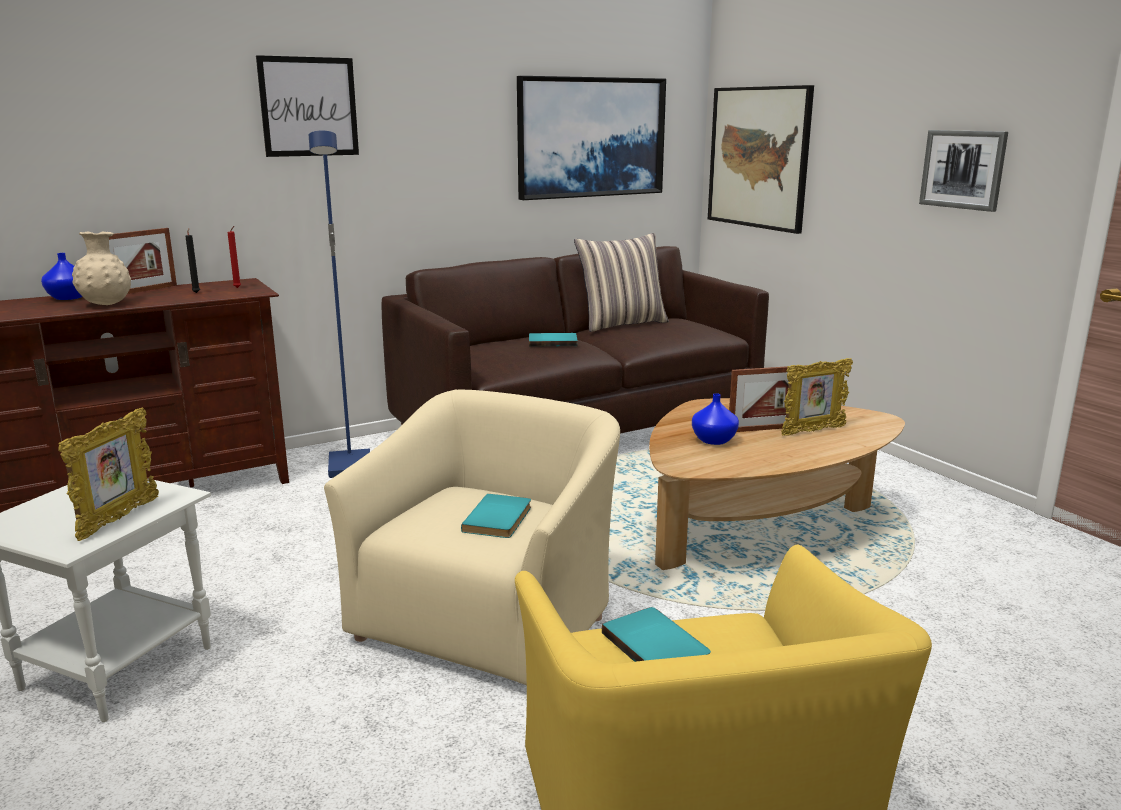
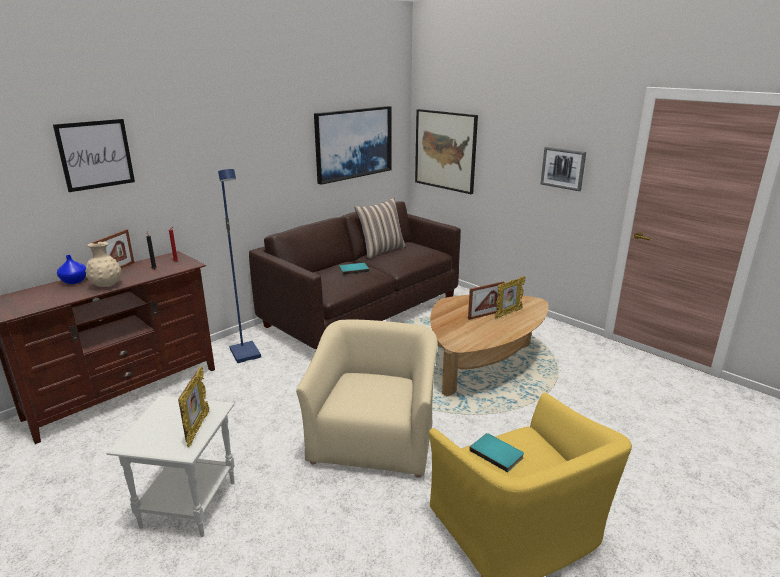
camera: 15 degrees left, 5 degrees up
picture [256,55,359,157] -> picture moved to [53,119,135,192]
turquoise book [461,494,531,538] -> none
blue vase [692,393,739,445] -> none

